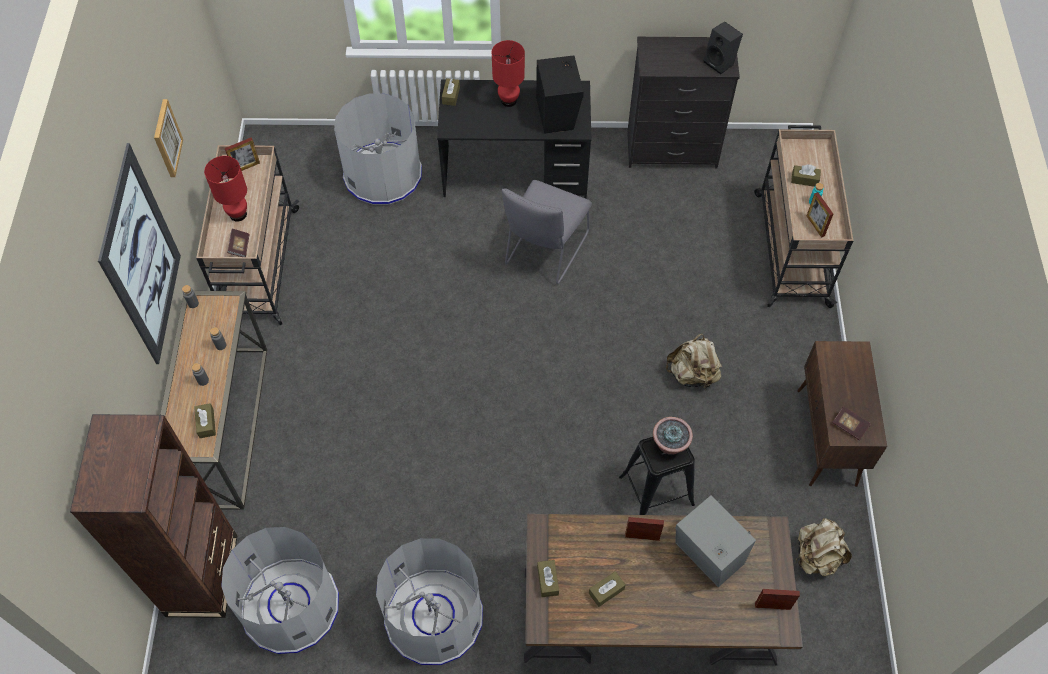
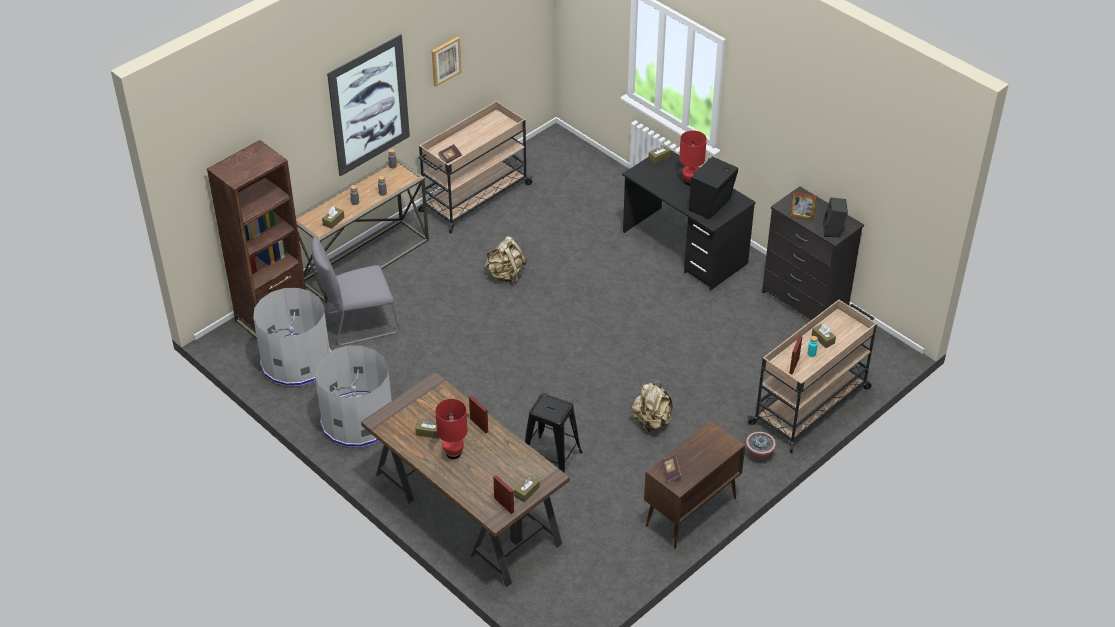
camera: 45 degrees right, 15 degrees down
red table lamp [204,156,247,222] -> red table lamp moved to [435,399,467,459]
picture frame [225,138,260,171] -> picture frame moved to [790,192,817,220]
grey trash can [334,93,422,205] -> none
grey chair [502,180,592,284] -> grey chair moved to [312,237,400,346]
brown tissue box [537,560,559,597] -> brown tissue box moved to [514,475,539,503]
potted plant [653,417,693,455] -> potted plant moved to [746,432,776,461]
grey speaker [675,495,756,587] -> none
beige backpack [796,518,852,577] -> beige backpack moved to [485,236,527,285]

